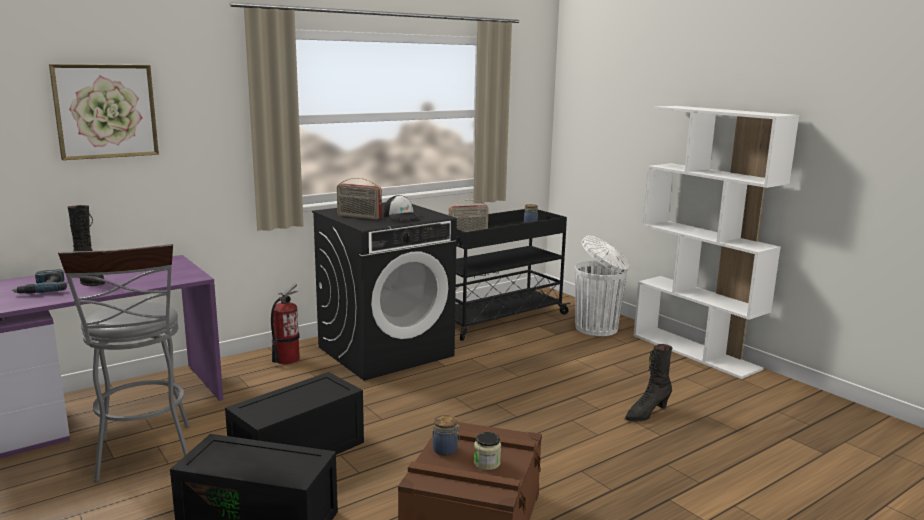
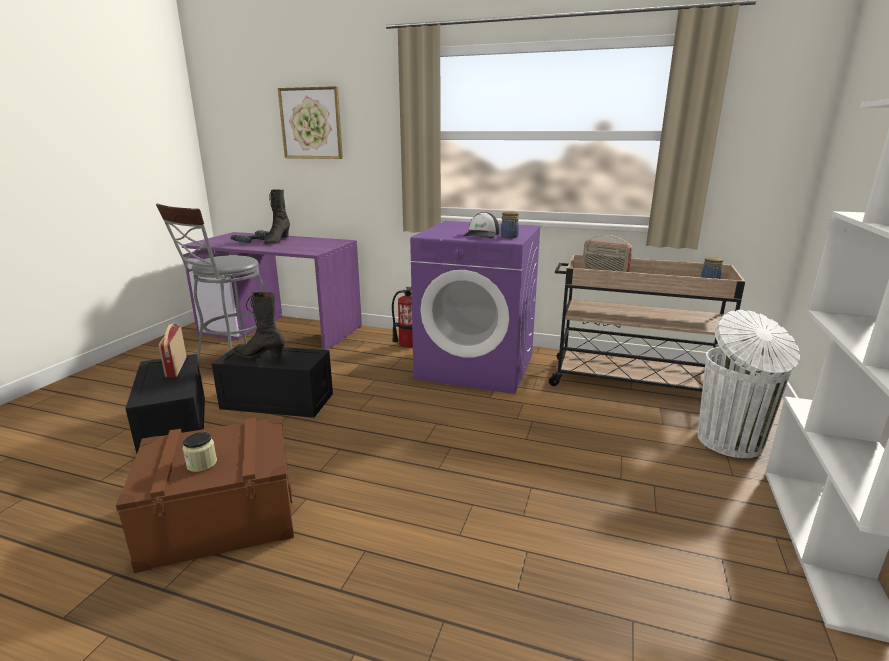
camera: 55 degrees right, 5 degrees up
black washing machine [312,202,457,381] -> purple washing machine [410,221,541,394]
radio [337,178,382,220] -> radio moved to [159,324,187,378]
jar [433,415,460,456] -> jar moved to [501,211,519,239]
black cart [455,209,571,341] -> beige cart [549,254,745,392]
black boot [625,344,672,422] -> black boot moved to [234,292,285,358]

